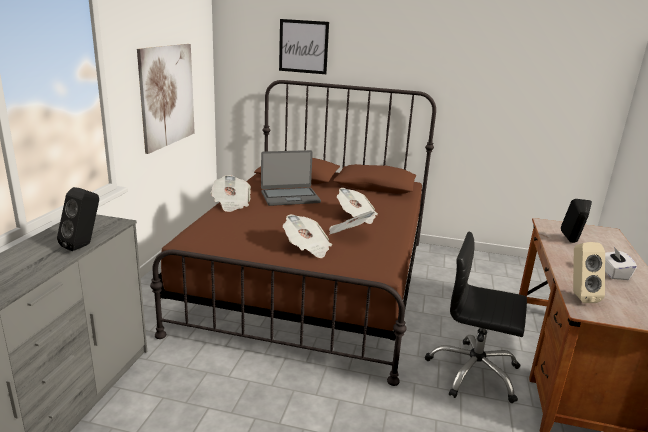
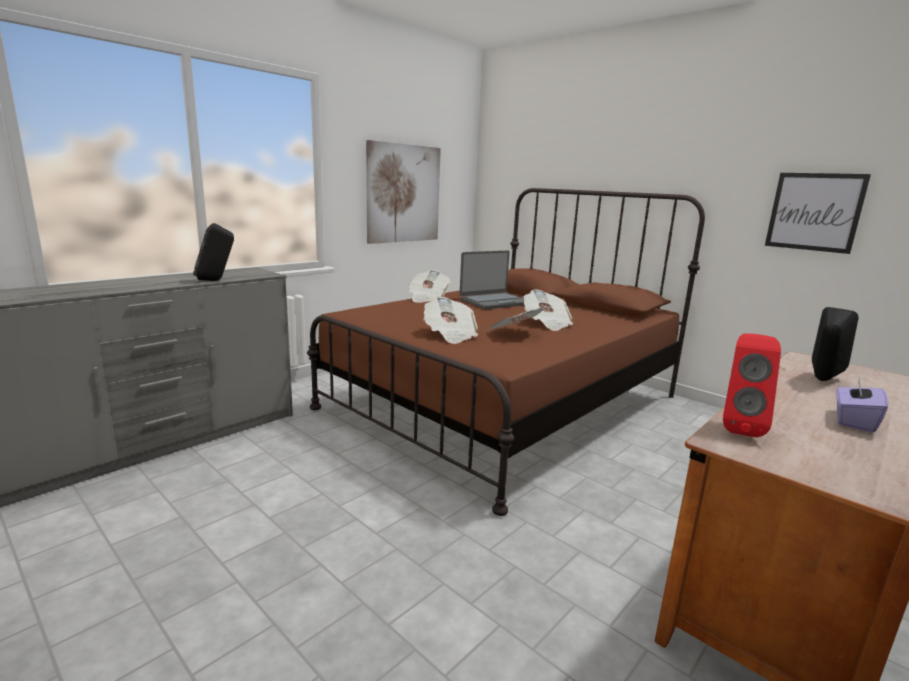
camera: 30 degrees right, 5 degrees down
laptop [261,150,321,206] -> laptop turned 45 degrees counterclockwise [460,251,524,309]
picture [279,19,329,74] -> picture moved to [765,173,871,254]
black office chair [425,232,527,403] -> none
beige speaker [573,242,605,303] -> red speaker [723,333,781,437]
white tissue box [605,247,637,280] -> purple tissue box [836,378,888,433]

